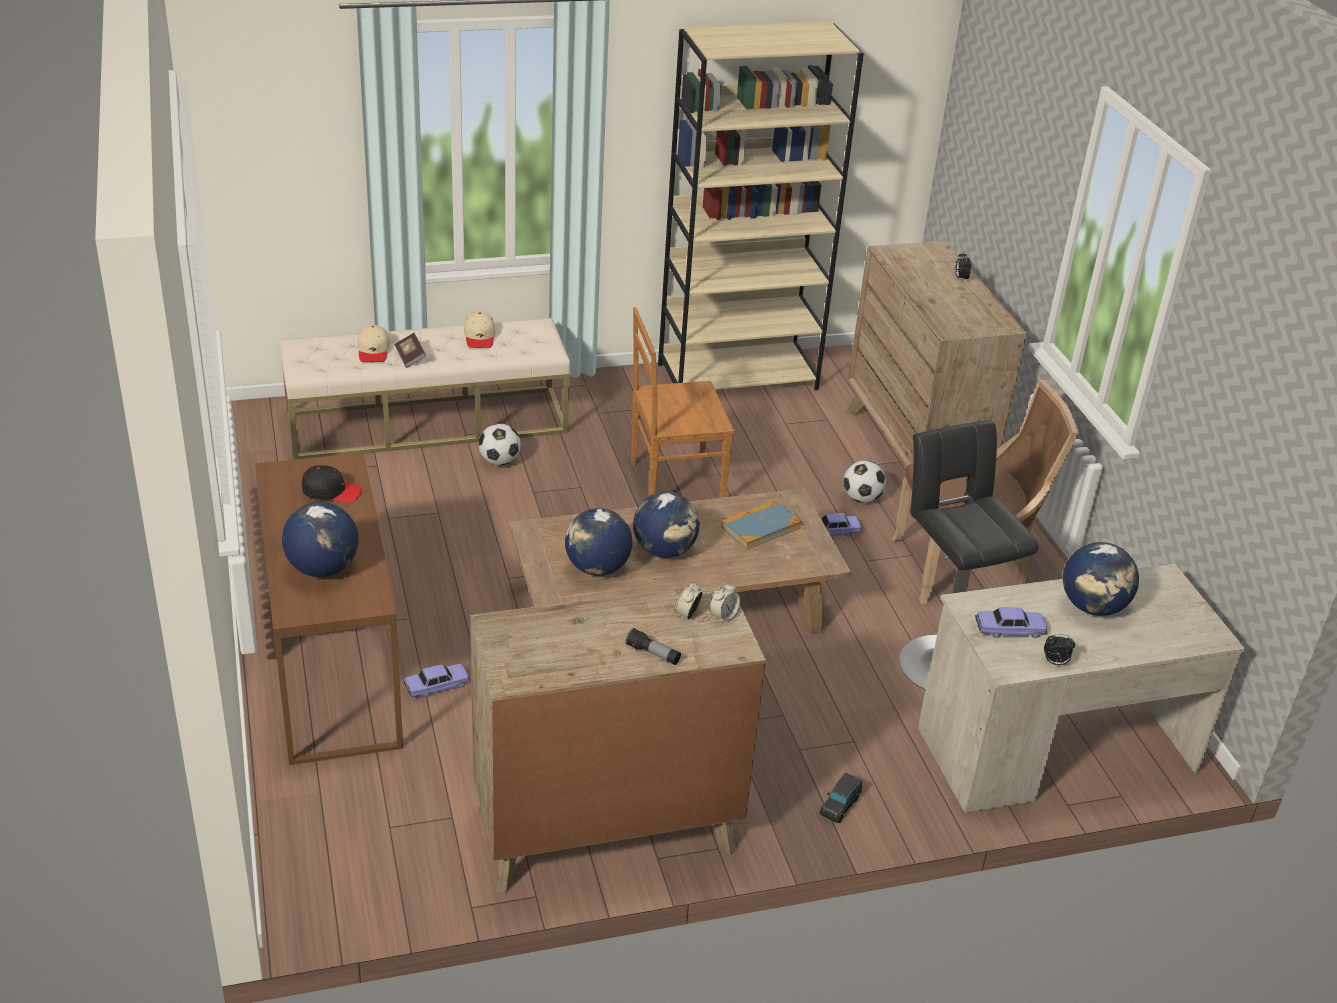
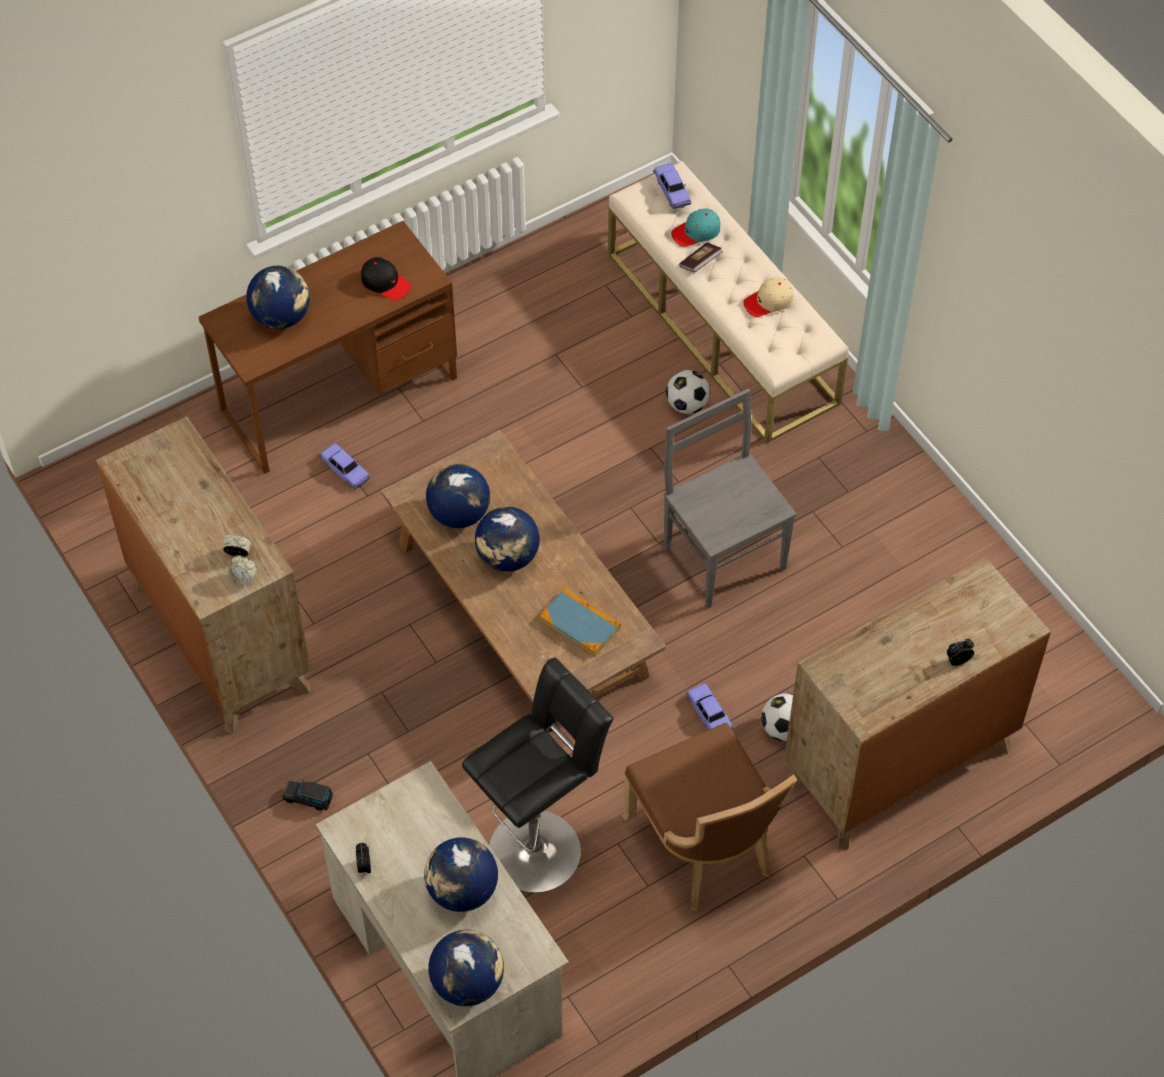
camera: 75 degrees right, 20 degrees up
black cap [302,465,362,503] -> black cap turned 45 degrees counterclockwise [361,257,411,301]
beige cap [358,325,390,362] -> turquoise cap [671,208,720,247]
flashlight [625,628,681,665] -> none
brown chair [631,307,734,498] -> grey chair [664,389,797,609]
beige bookcase [658,21,864,390] -> none
toy car [975,607,1047,638] -> toy car moved to [653,163,691,209]
none -> globe [428,930,504,1006]

